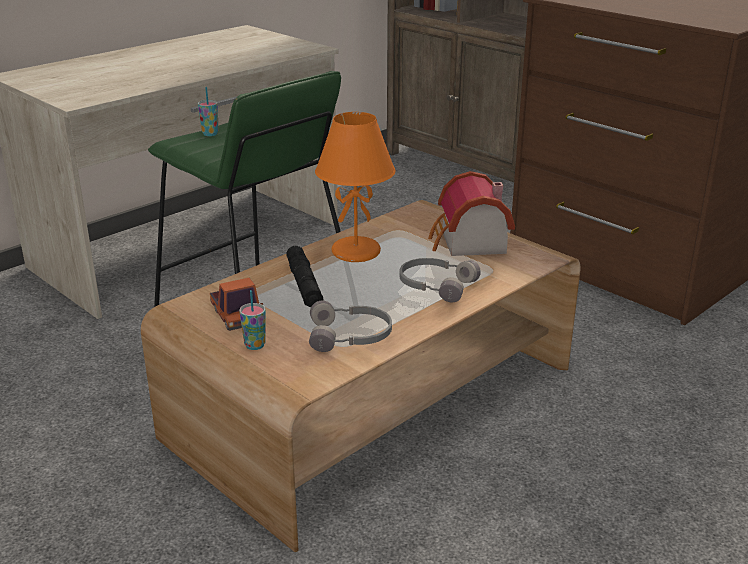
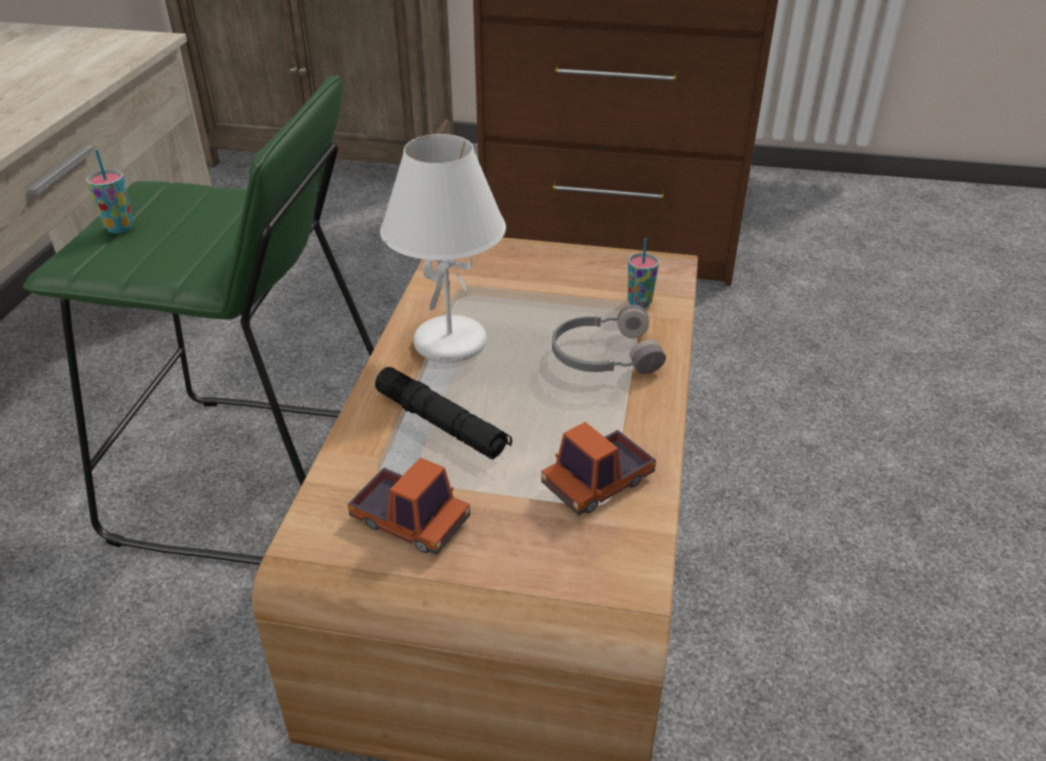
camera: 35 degrees left, 10 degrees up
cup [239,290,266,350] -> cup moved to [628,238,659,308]
grey headphones [309,300,392,352] -> toy truck [541,422,656,516]
orange table lamp [315,112,396,262] -> white table lamp [380,134,506,363]
toy house [428,171,515,256] -> none

